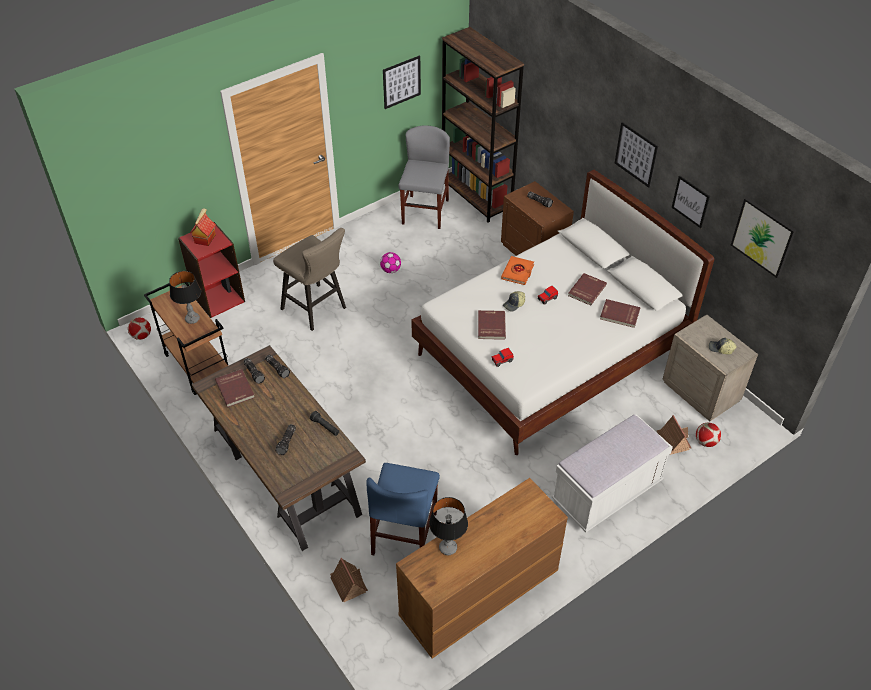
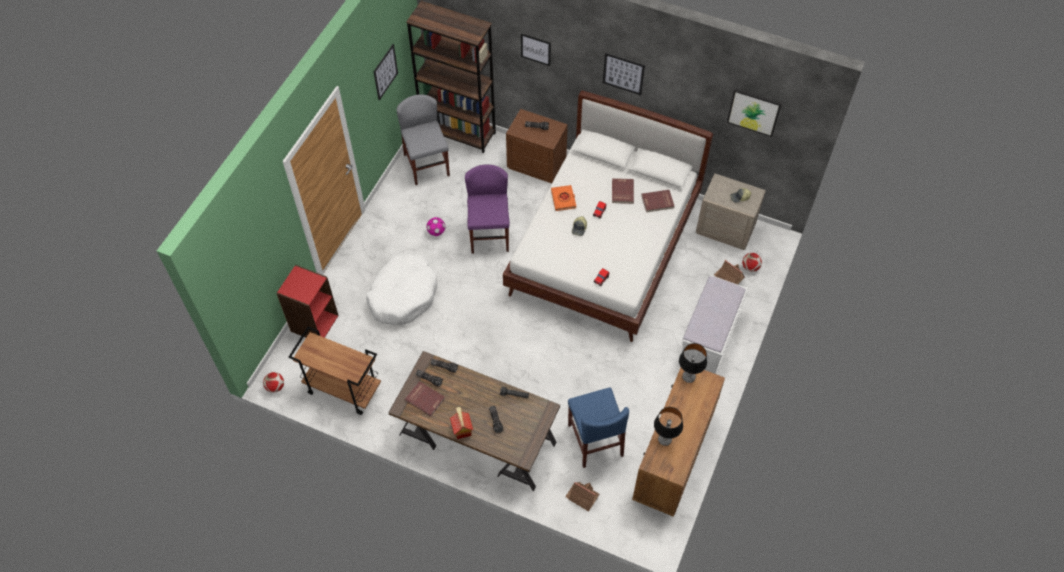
camera: 30 degrees left, 10 degrees up
table lamp [169,271,201,324] -> table lamp moved to [679,343,707,383]
toy house [190,208,216,246] -> toy house moved to [450,407,473,439]
beige stool [273,228,346,331] -> white dog bed [366,253,437,325]
red book [478,310,506,340] -> none
picture [672,176,710,228] -> picture moved to [521,33,551,66]
none -> purple chair [465,165,510,253]

